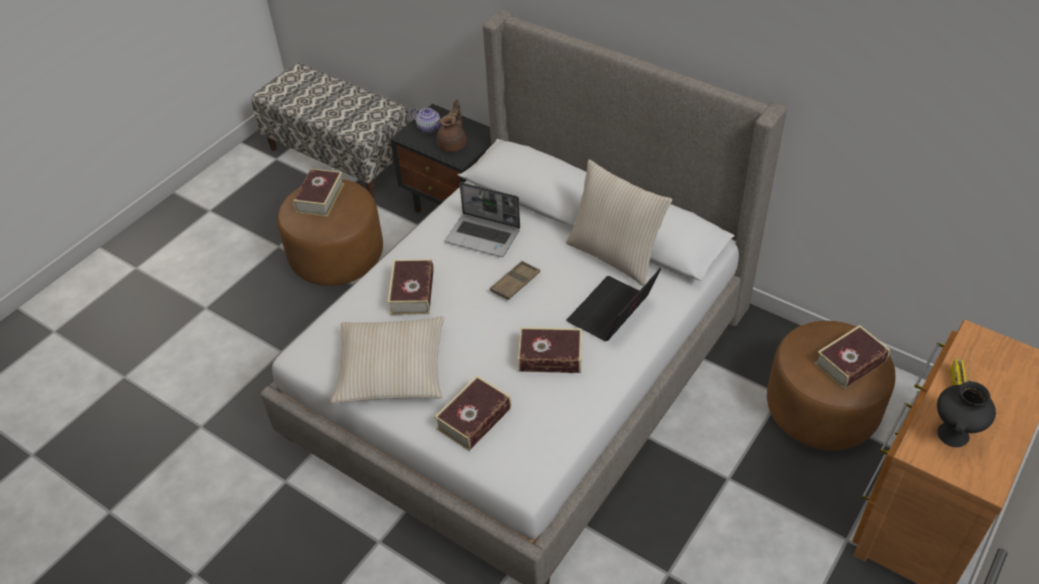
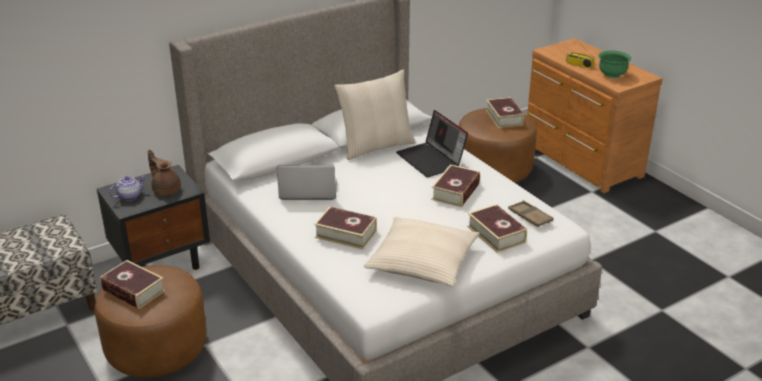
camera: 70 degrees left, 15 degrees down
laptop [445,182,520,257] -> laptop turned 135 degrees counterclockwise [277,165,337,200]
brown tray [490,261,540,300] -> brown tray moved to [508,200,553,227]
black vase [937,381,996,447] -> green bowl [598,51,631,78]

